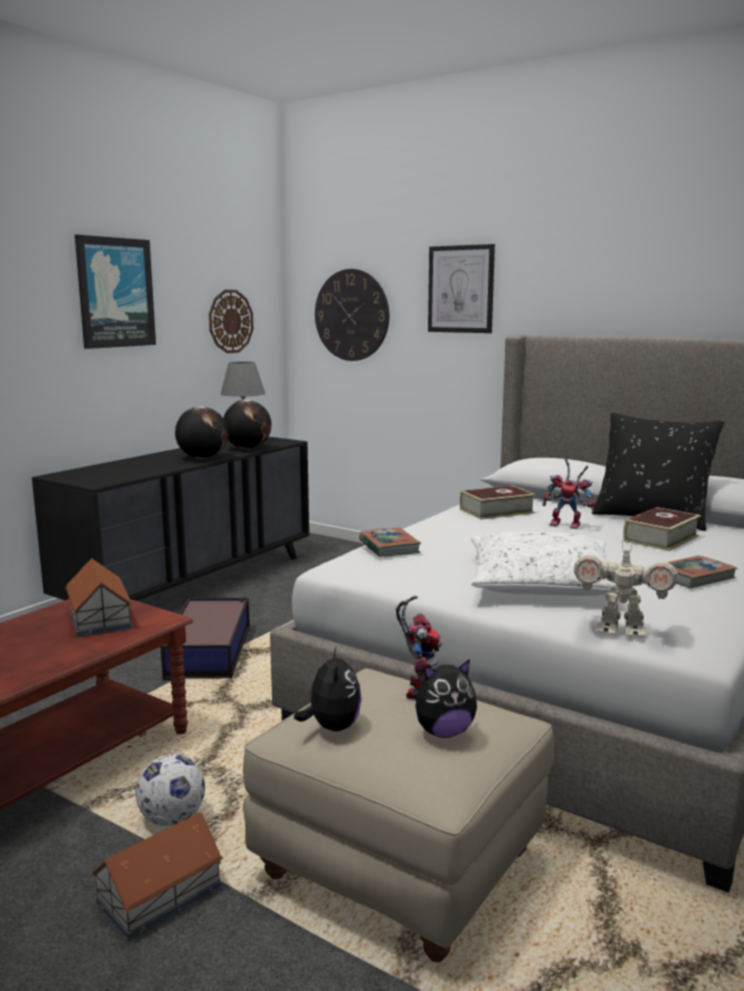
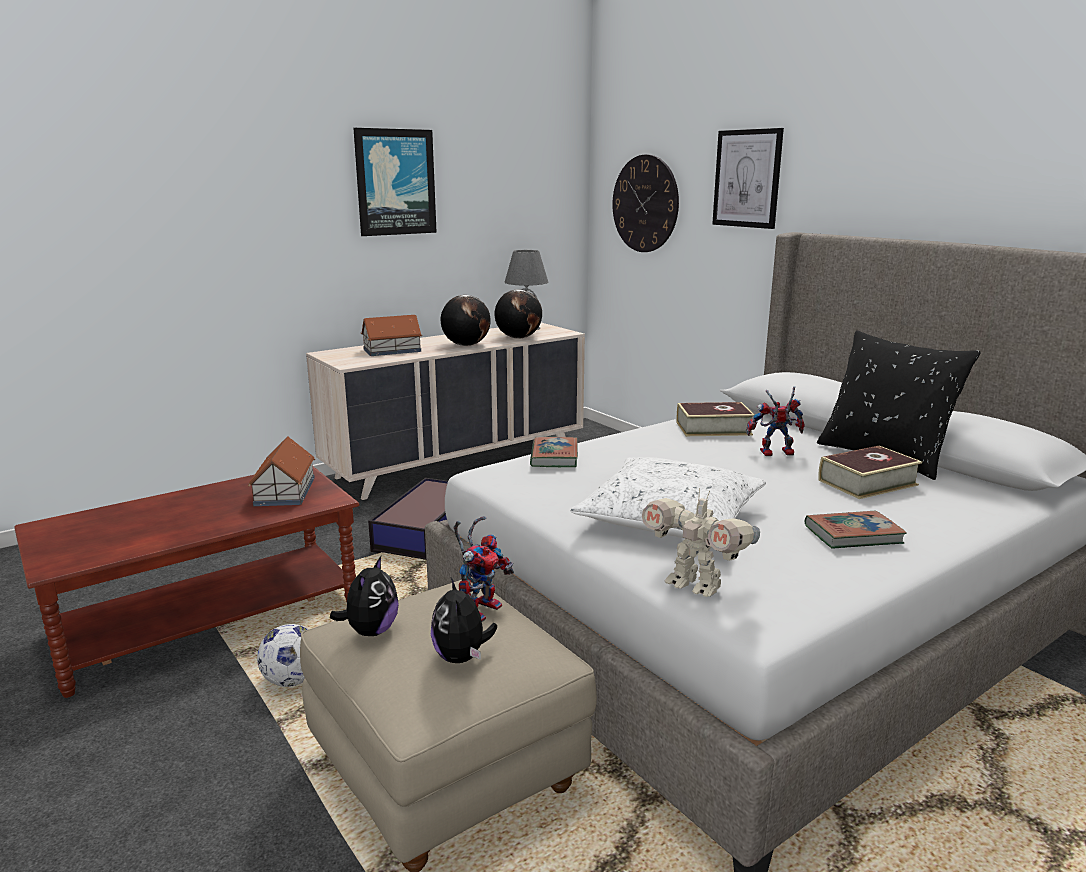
camera: 20 degrees right, 5 degrees up
black dresser [32,437,309,601] -> beige dresser [306,323,585,500]
toy house [90,813,223,940] -> toy house moved to [361,315,422,356]
wall clock [209,290,253,353] -> none
plush toy [415,659,477,738] -> plush toy turned 75 degrees clockwise [431,578,497,663]
toy robot [542,458,595,529] -> toy robot turned 135 degrees clockwise [746,386,805,456]

